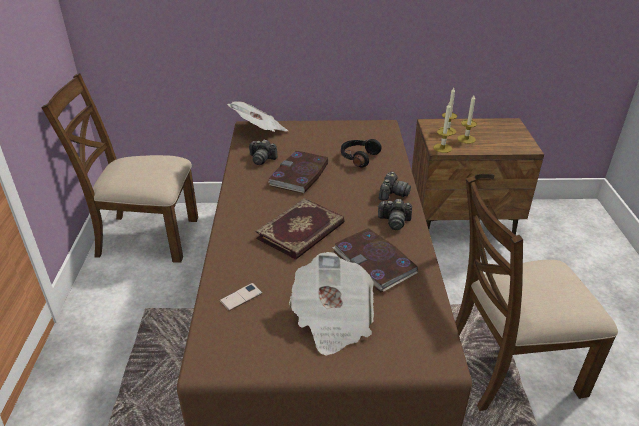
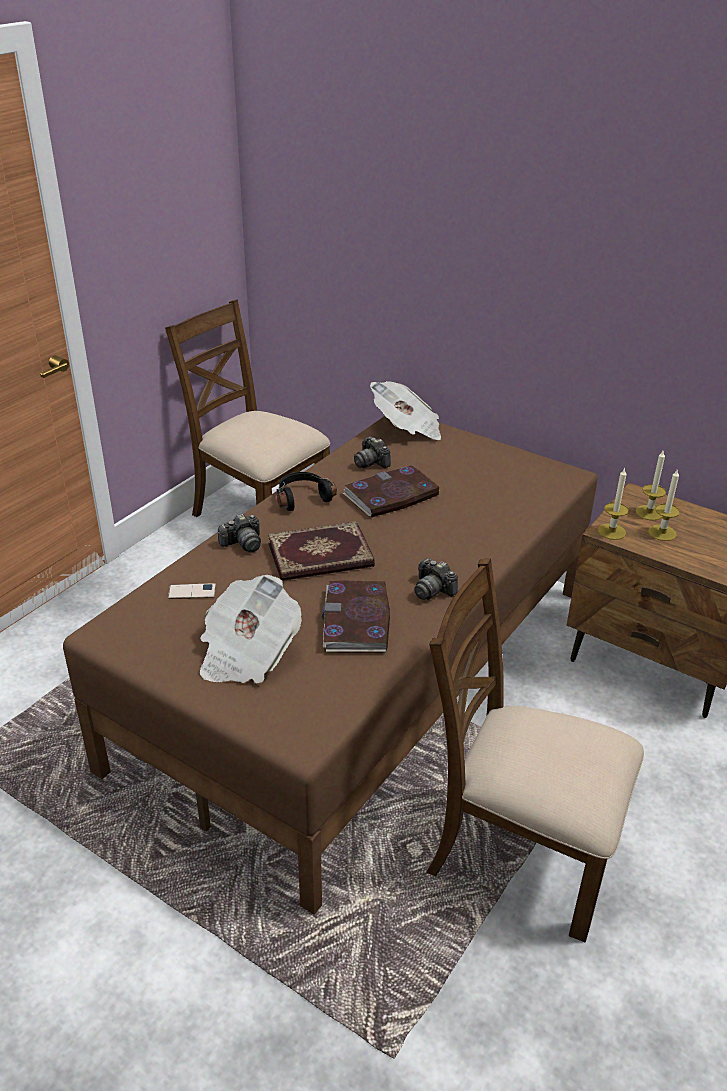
camera: 35 degrees right, 0 degrees up
black headphones [341,139,382,167] -> black headphones moved to [276,472,337,511]
camera [379,172,411,201] -> camera moved to [218,514,261,553]

